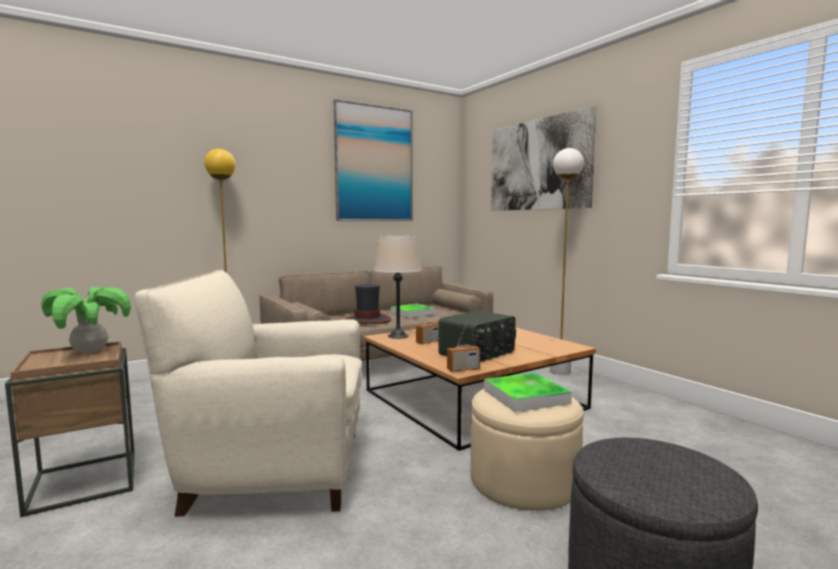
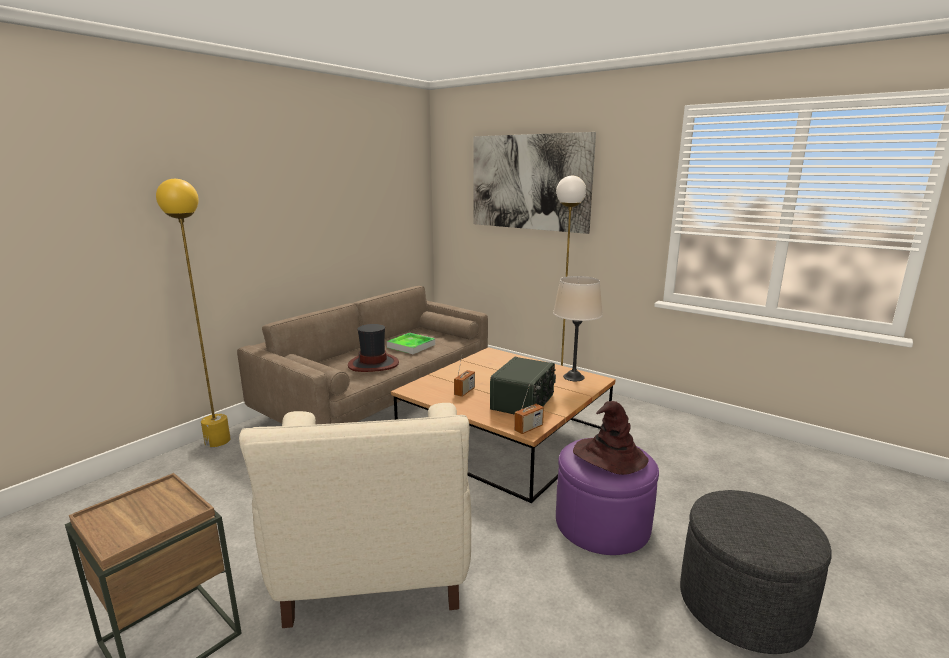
camera: 20 degrees left, 10 degrees up
potted plant [42,287,131,354] -> none
beige armchair [135,270,361,517] -> beige armchair turned 75 degrees counterclockwise [239,403,471,628]
picture [334,99,413,221] -> none
beige table lamp [374,236,422,339] -> beige table lamp moved to [553,276,603,381]
beige ottoman [470,389,584,510] -> purple ottoman [556,438,659,555]
tray [484,373,572,412] -> brown hat [573,401,649,475]

